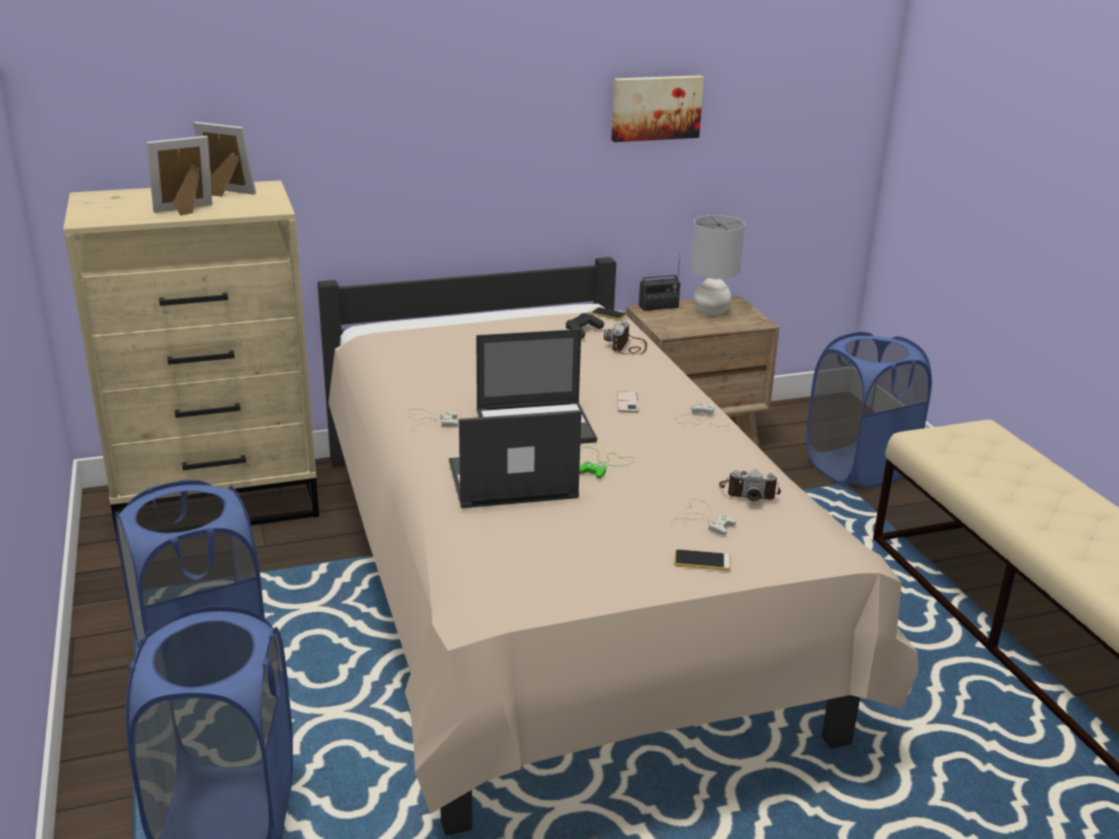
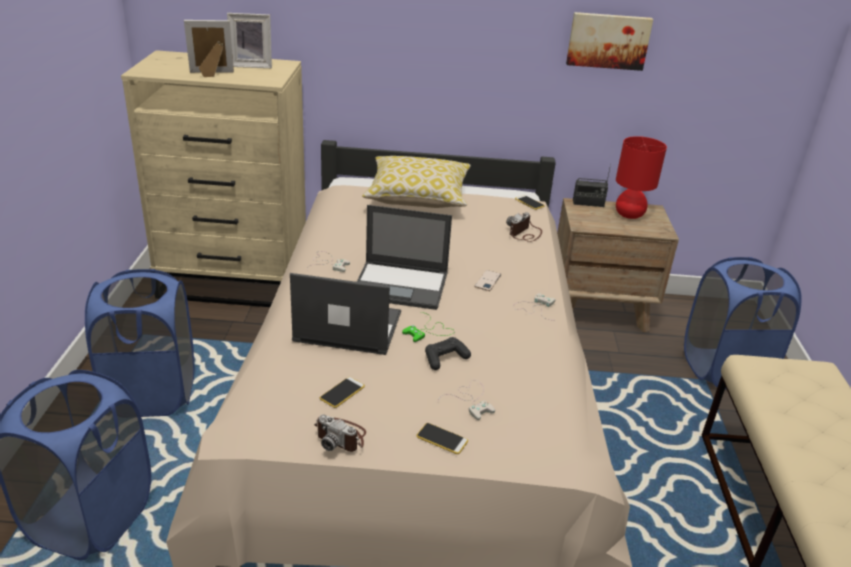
camera: 20 degrees right, 5 degrees up
picture frame [193,122,256,196] -> picture frame turned 135 degrees clockwise [227,13,272,68]
black game controller [566,313,604,339] -> black game controller moved to [425,337,471,370]
grey table lamp [690,215,745,315] -> red table lamp [616,136,667,219]
camera [719,469,781,501] -> camera moved to [314,414,366,452]
none -> phone [320,377,365,408]
none -> pillow [362,156,471,208]

